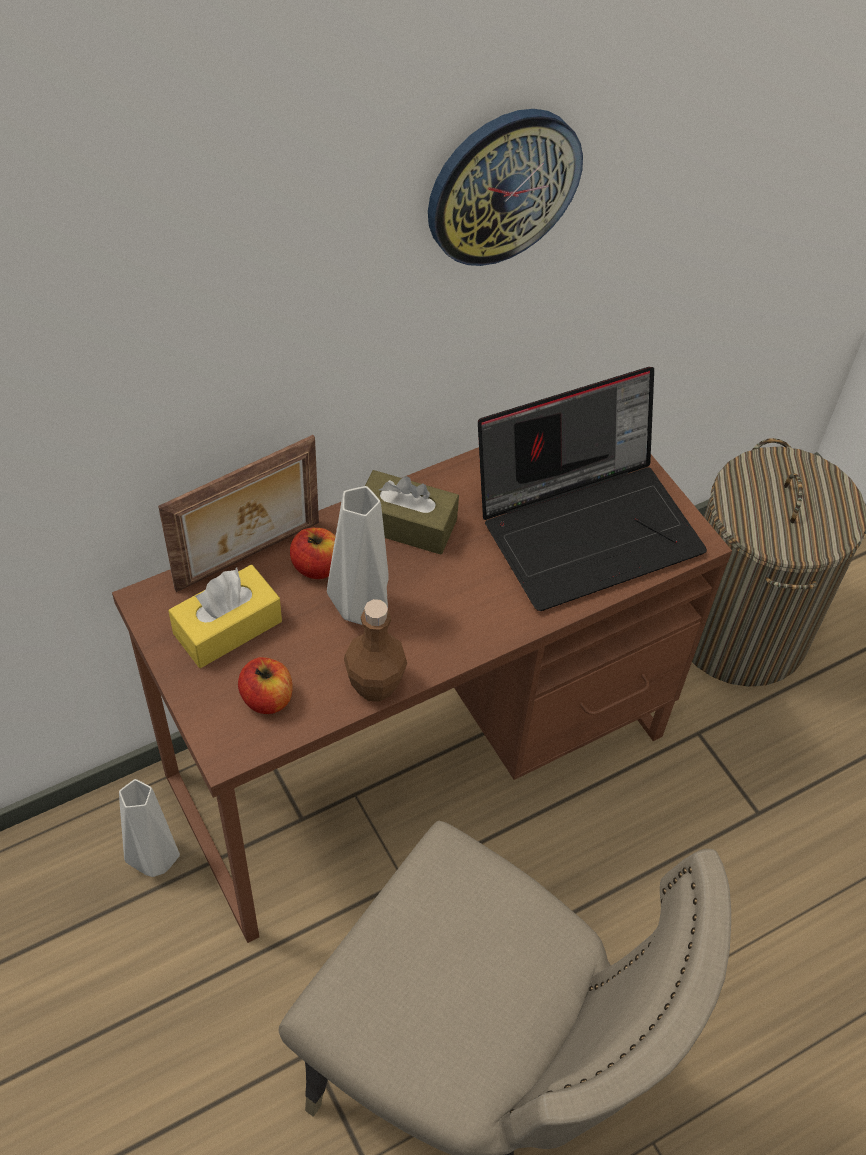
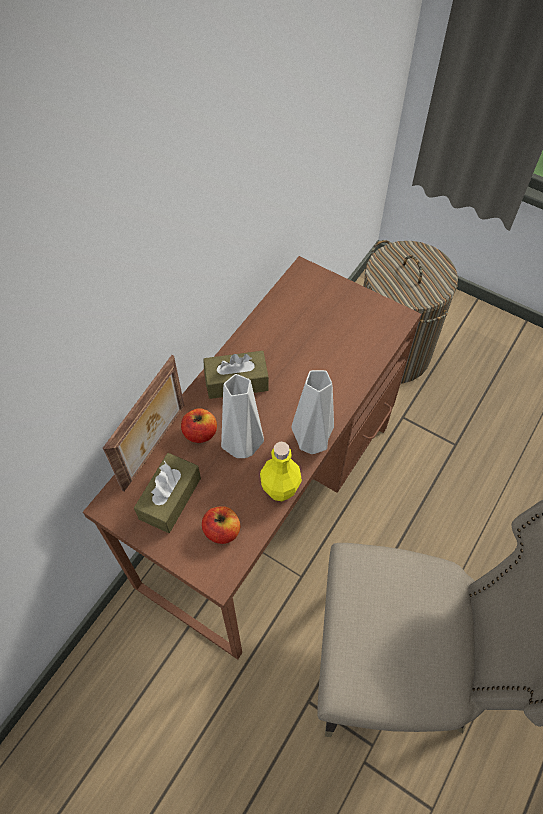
camera: 25 degrees left, 5 degrees up
grey vase [119,779,180,877] -> grey vase moved to [291,370,334,454]
yellow tissue box [168,565,282,668] -> brown tissue box [134,453,201,533]
brown bottle [344,599,407,702] -> yellow bottle [260,442,302,501]
wall clock [428,109,583,266] -> none
laptop [478,367,707,611] -> none

